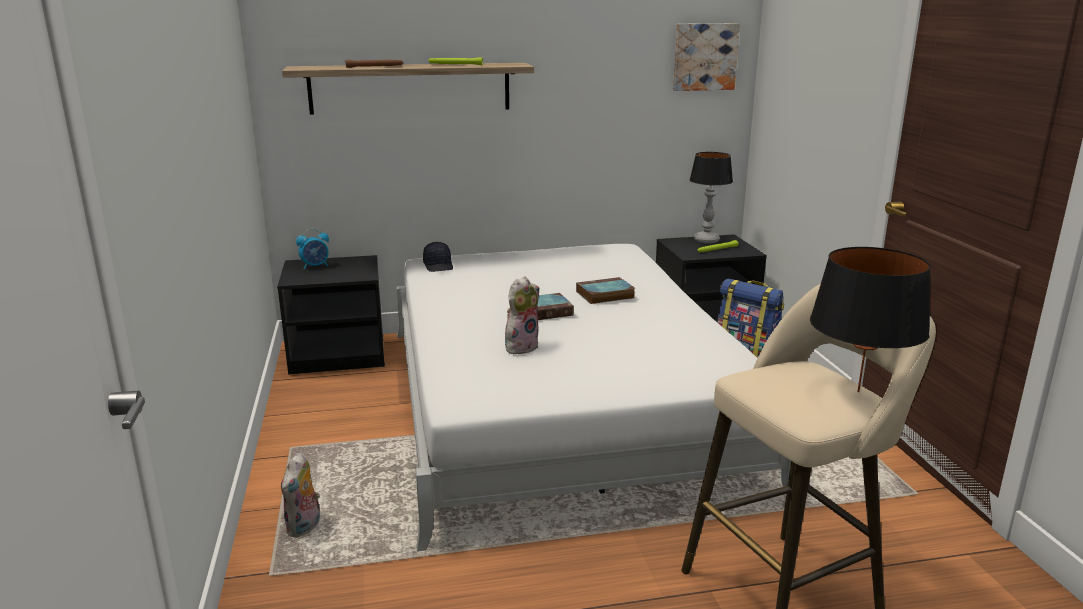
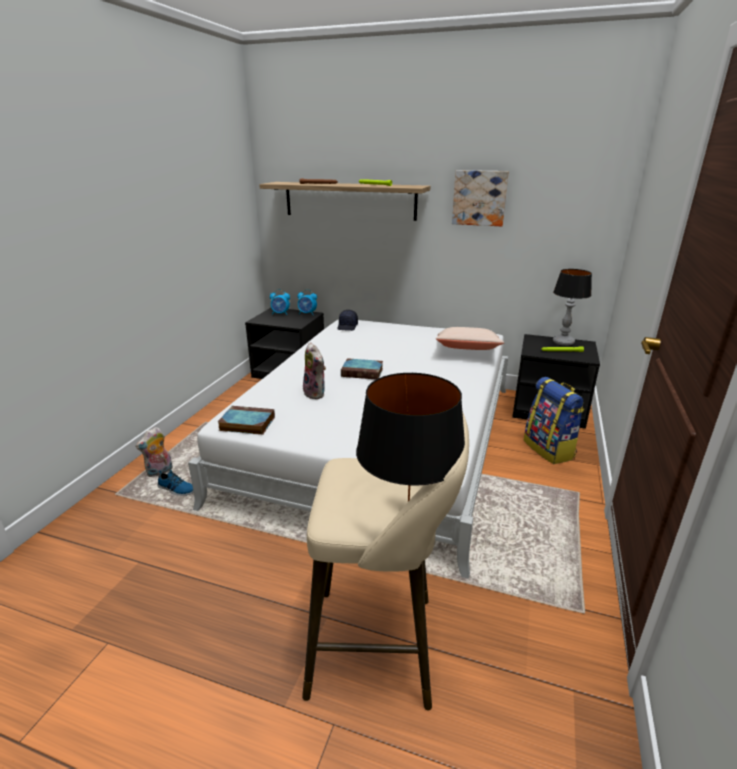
camera: 30 degrees right, 5 degrees up
plush toy [505,276,540,354] -> plush toy turned 75 degrees clockwise [301,342,326,399]
book [576,277,635,304] -> book moved to [218,406,275,435]
picture [673,23,740,91] -> picture moved to [452,170,509,226]
none -> shoe [158,470,194,496]
none -> alarm clock [297,289,317,315]
none -> beige pillow [436,327,505,350]

